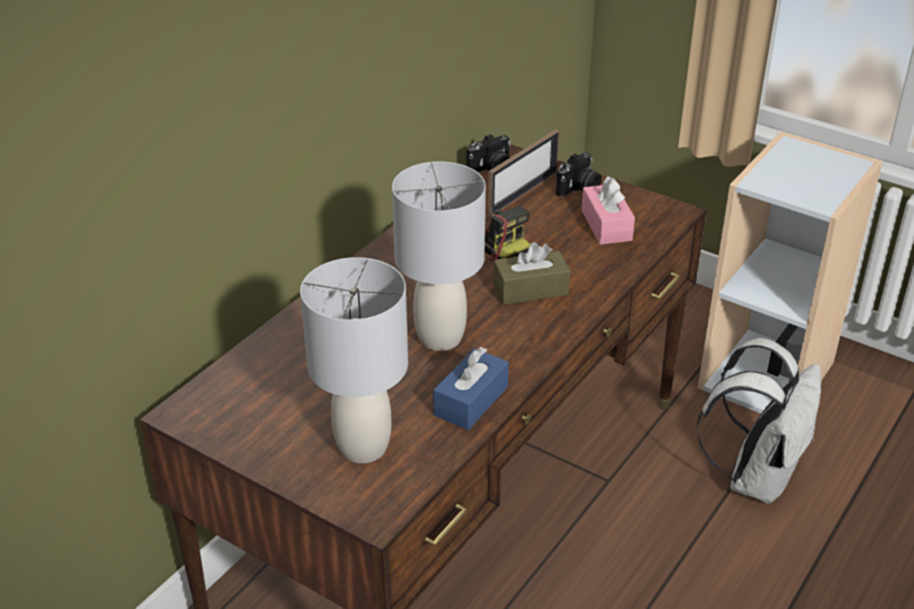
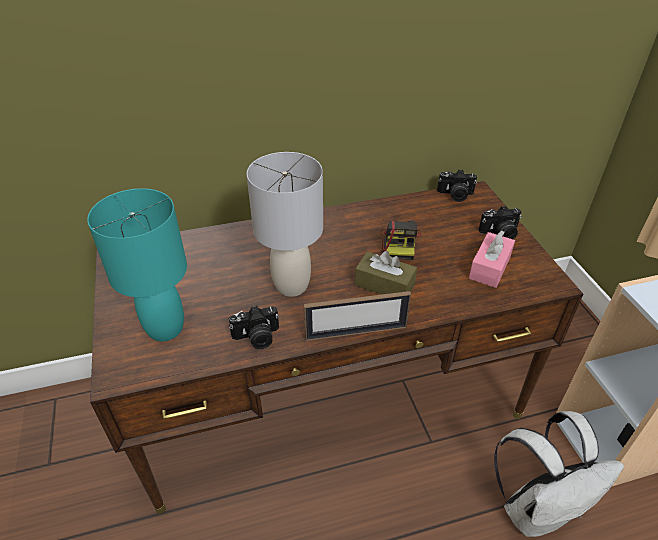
camera: 40 degrees right, 5 degrees up
grey table lamp [300,257,408,464] -> turquoise table lamp [87,188,187,341]
blue tissue box [433,347,509,430] -> camera [229,306,279,349]
picture frame [488,129,560,217] -> picture frame moved to [304,291,411,341]

